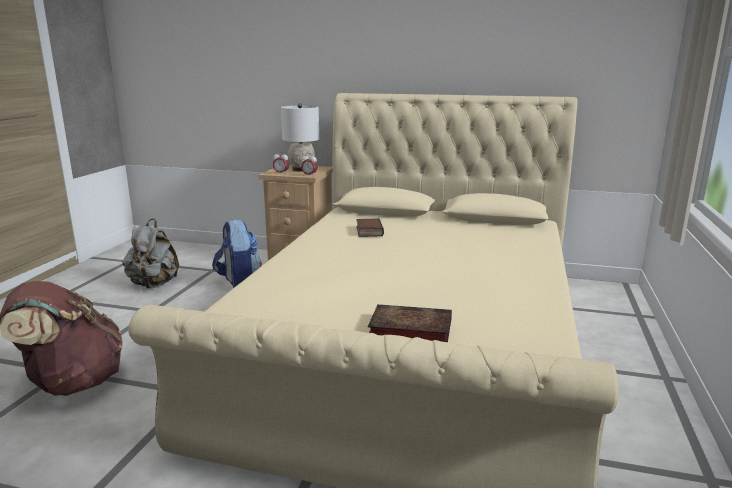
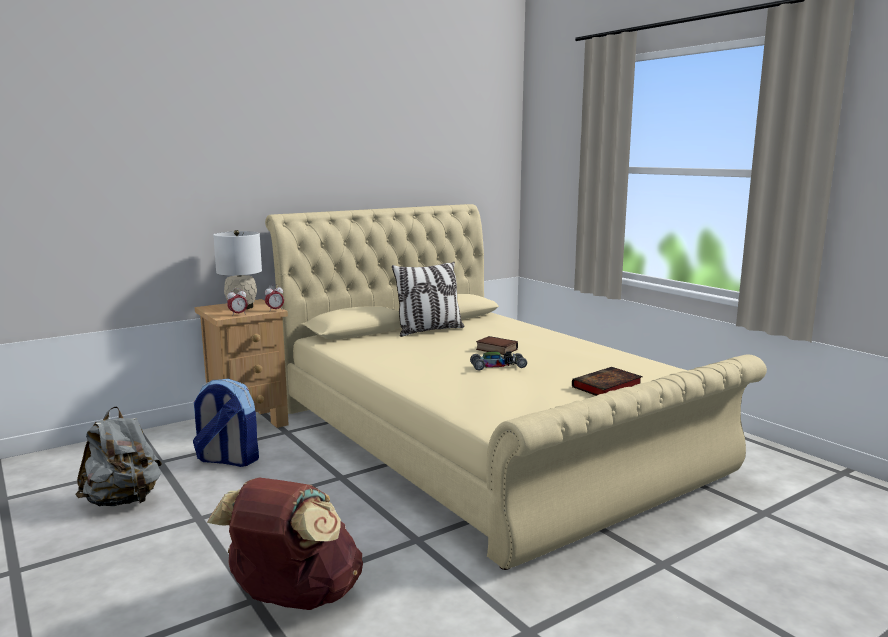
camera: 50 degrees left, 5 degrees down
book [356,219,384,237] -> book moved to [476,336,518,355]
none -> pillow [392,262,464,337]
none -> toy car [470,351,527,371]

